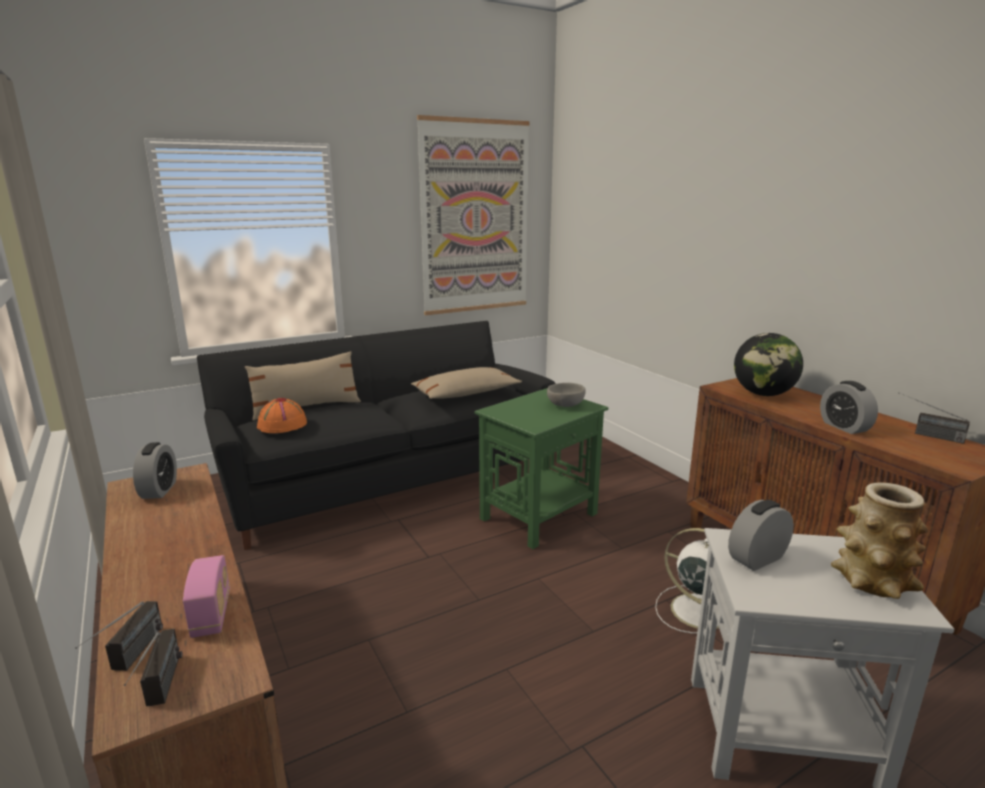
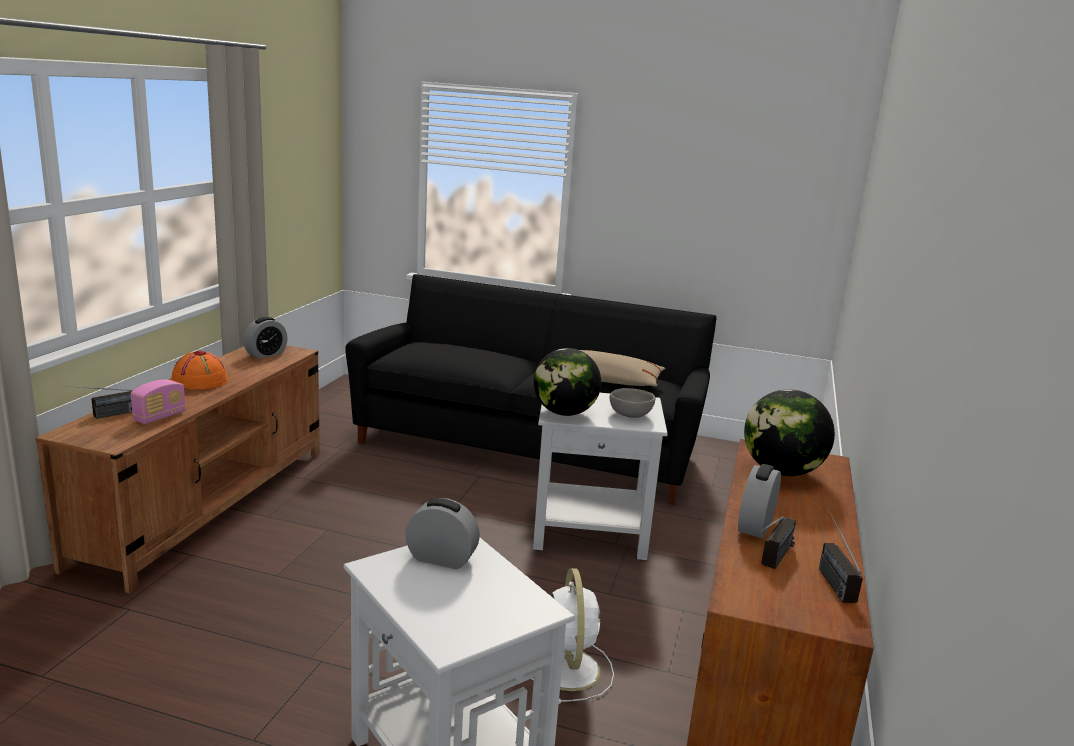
camera: 45 degrees right, 0 degrees up
radio [124,629,183,706] -> radio moved to [760,516,796,569]
beige pillow [245,351,361,421] -> none
orange hat [257,398,307,433] -> orange hat moved to [171,351,228,389]
picture [417,115,530,315] -> none
green side table [474,388,608,549] -> white side table [533,393,668,560]
vase [831,482,928,599] -> none
none -> globe [534,348,601,416]

